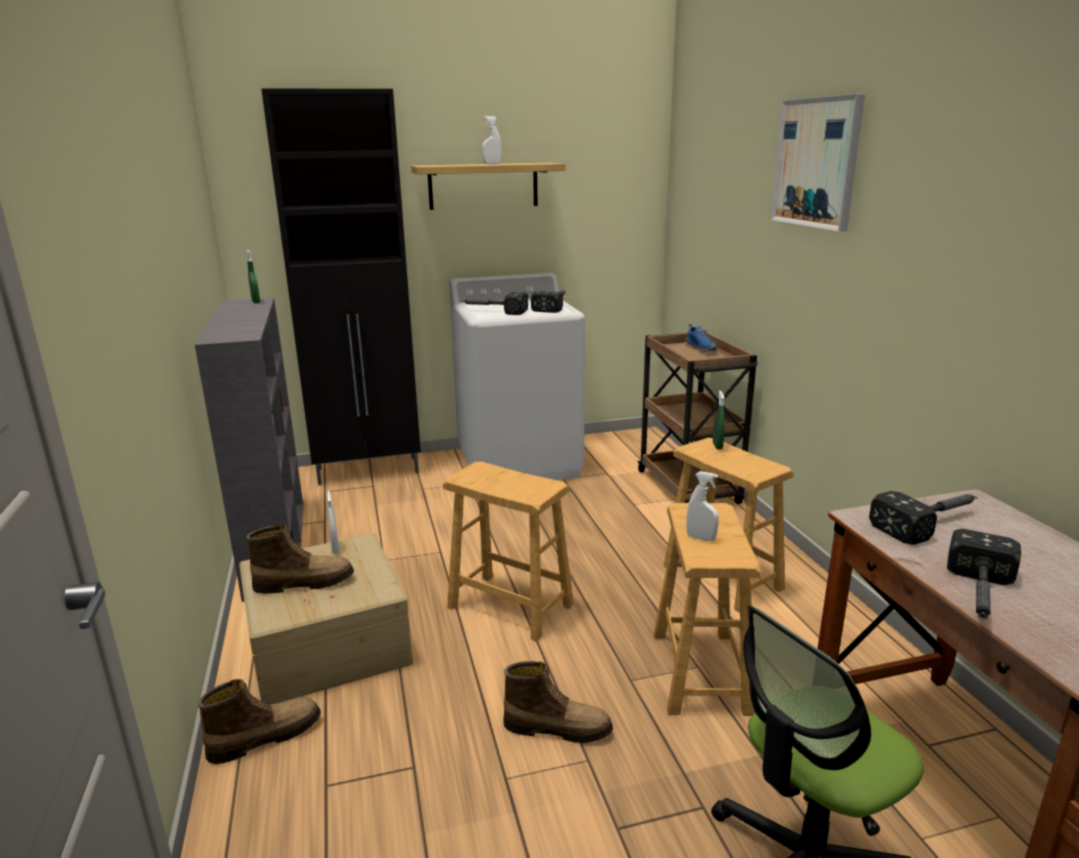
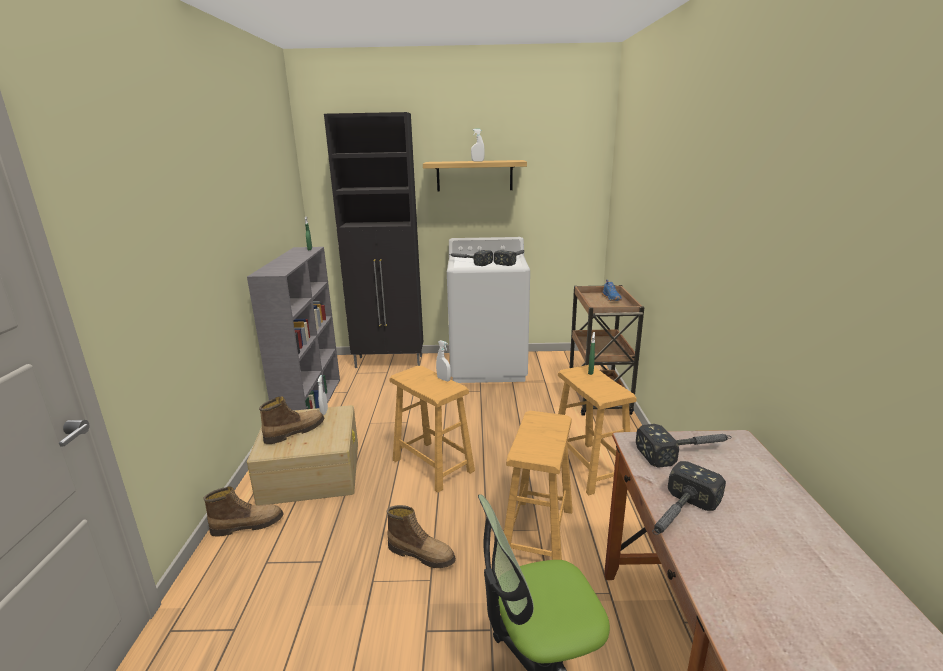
camera: 15 degrees right, 0 degrees up
boot [246,524,354,594] -> boot turned 45 degrees counterclockwise [259,396,324,444]
white spray bottle [686,471,719,541] -> white spray bottle moved to [436,340,451,381]
picture [771,94,865,232] -> none

